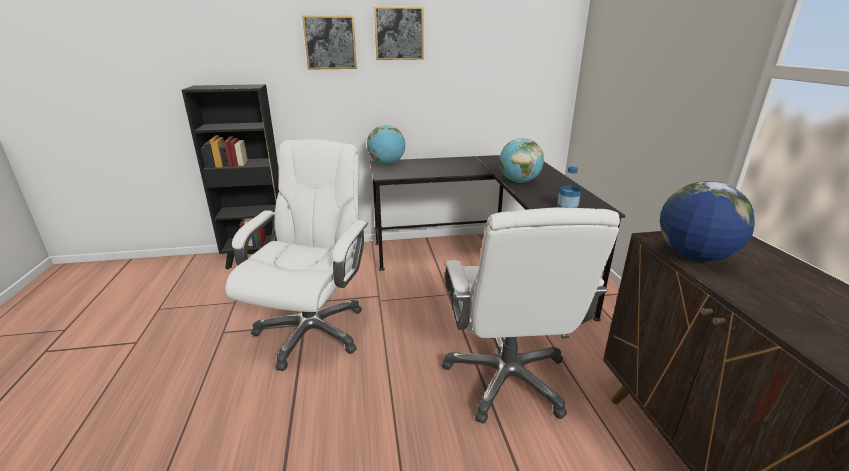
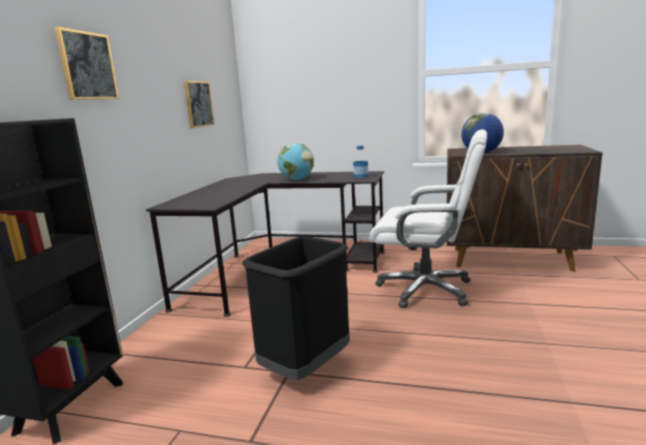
camera: 65 degrees left, 10 degrees down
white office chair [225,140,368,371] -> black trash can [242,236,350,380]
globe [367,125,405,165] -> none
picture [374,6,424,60] -> picture moved to [184,81,215,128]

